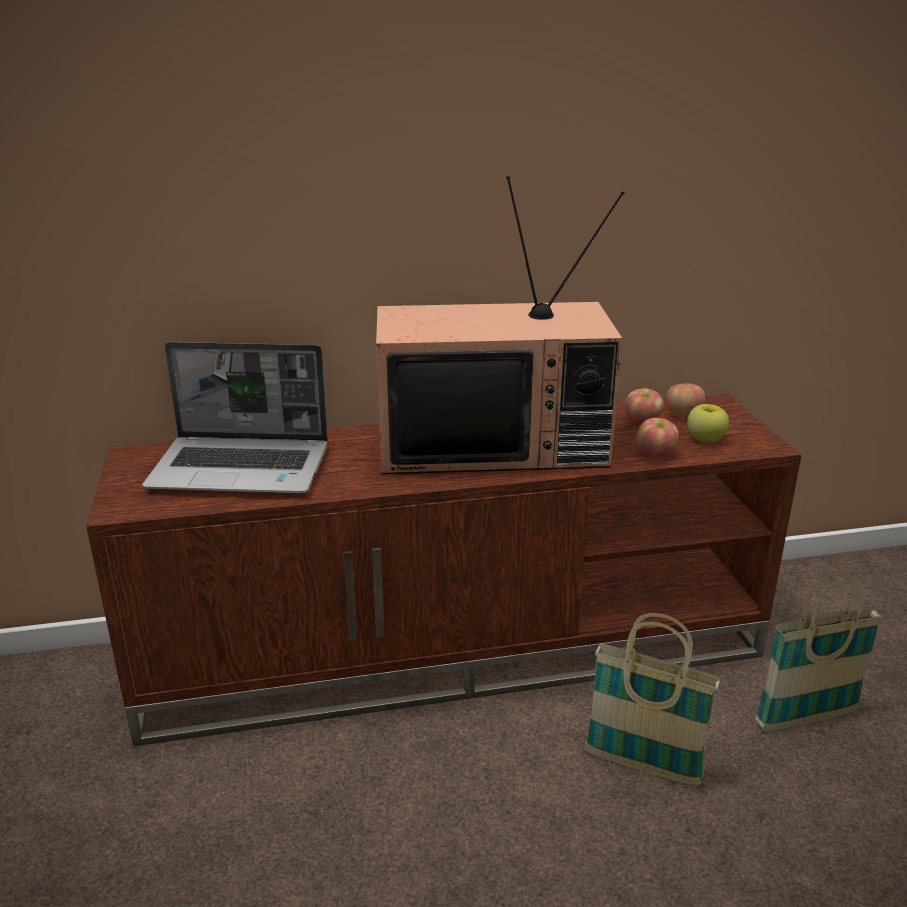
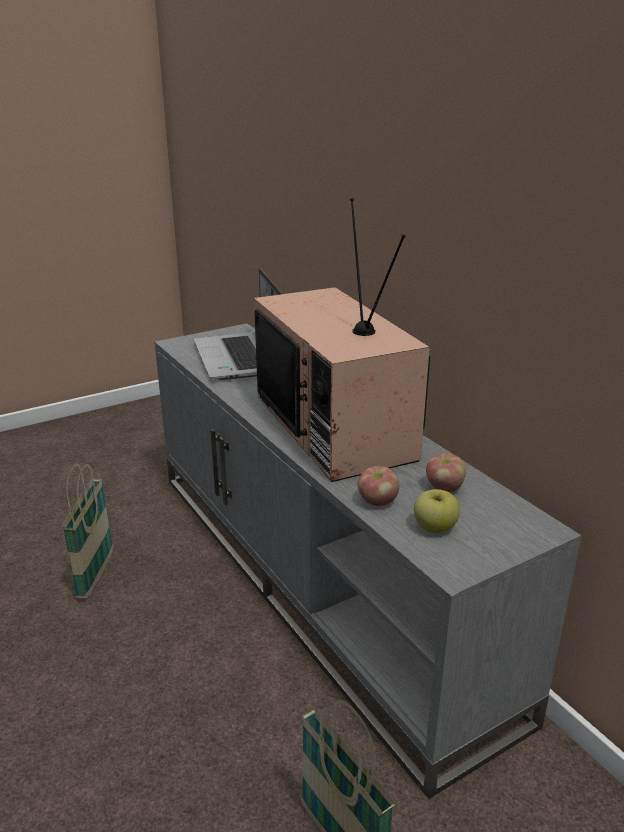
camera: 70 degrees right, 0 degrees up
brown tv stand [86,394,802,746] -> grey tv stand [155,323,581,799]
basket [585,613,720,786] -> basket moved to [62,464,113,599]
apple [667,383,705,417] -> none

